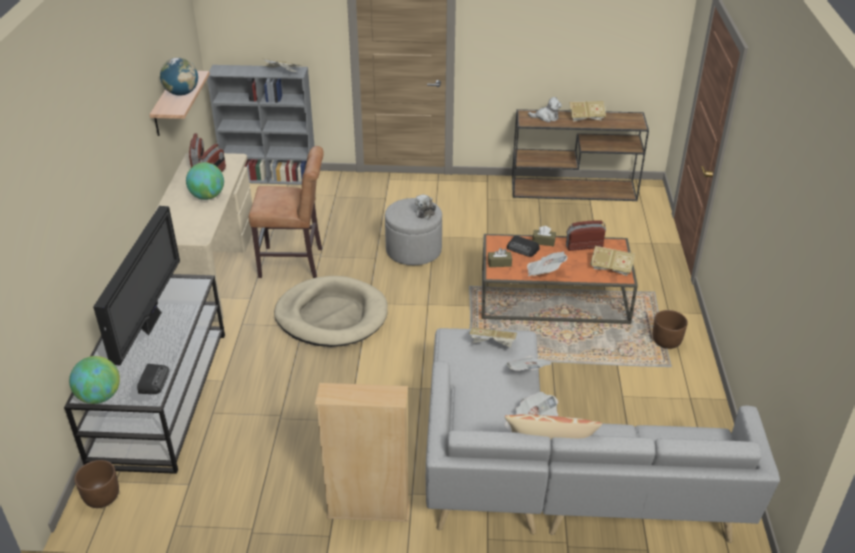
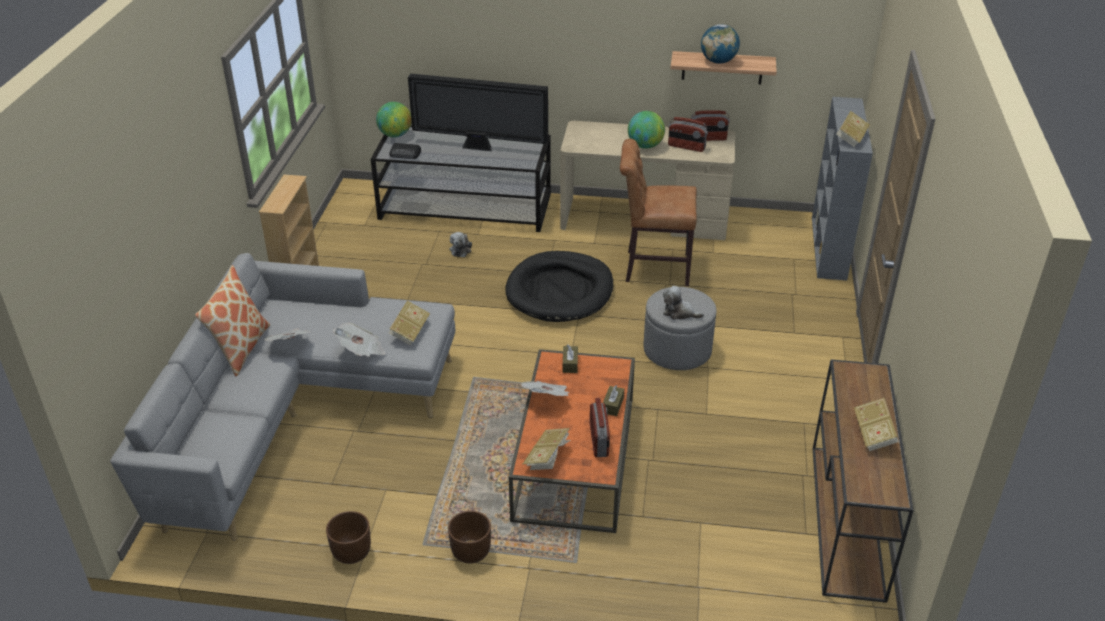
camera: 95 degrees right, 0 degrees up
brown planter [74,460,119,508] -> brown planter moved to [326,511,371,564]
brown chair [249,146,324,278] -> brown chair turned 90 degrees clockwise [620,139,697,286]
beige dog bed [274,276,388,347] -> black dog bed [505,251,613,322]
radio [507,236,540,257] -> none
plush toy [528,97,562,122] -> plush toy moved to [449,232,472,257]

